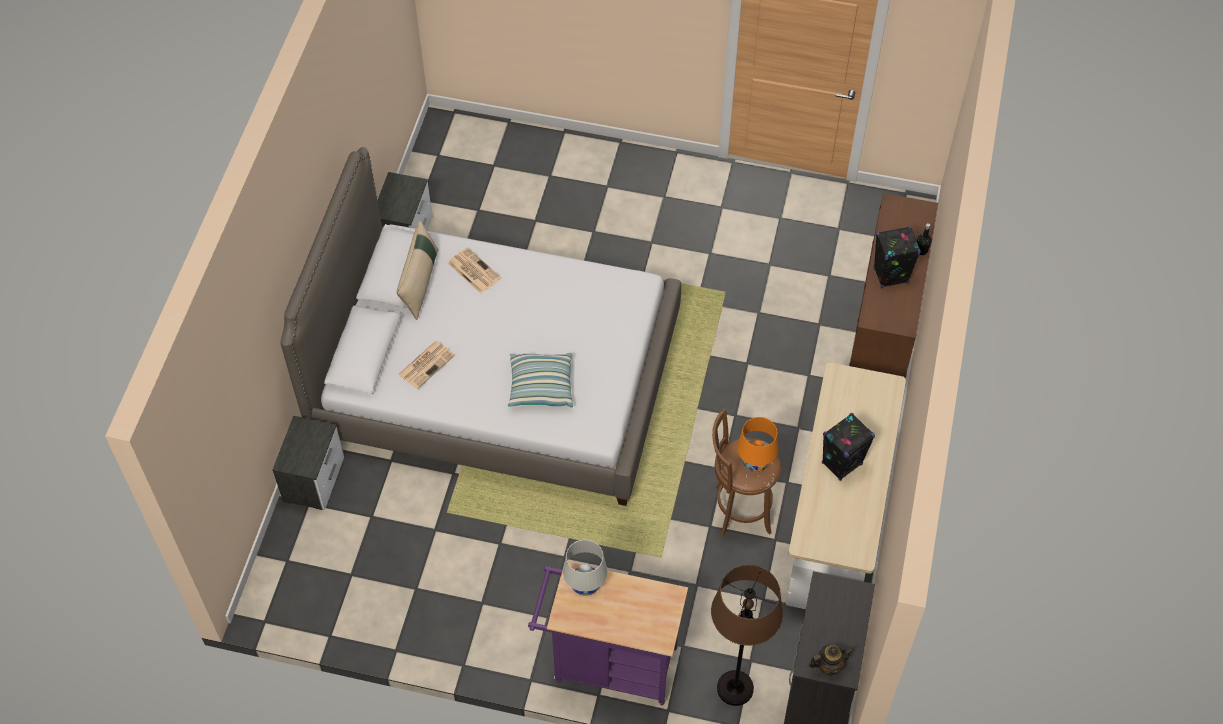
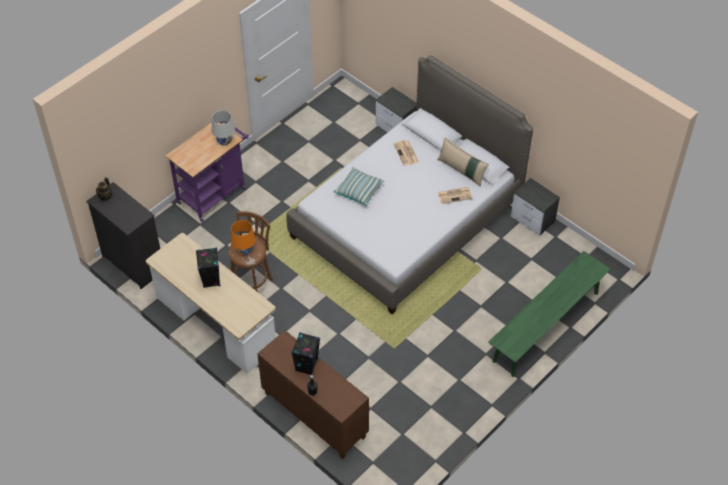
camera: 120 degrees right, 5 degrees down
brown floor lamp [711,565,783,706] -> none
none -> green bench [488,251,611,377]

